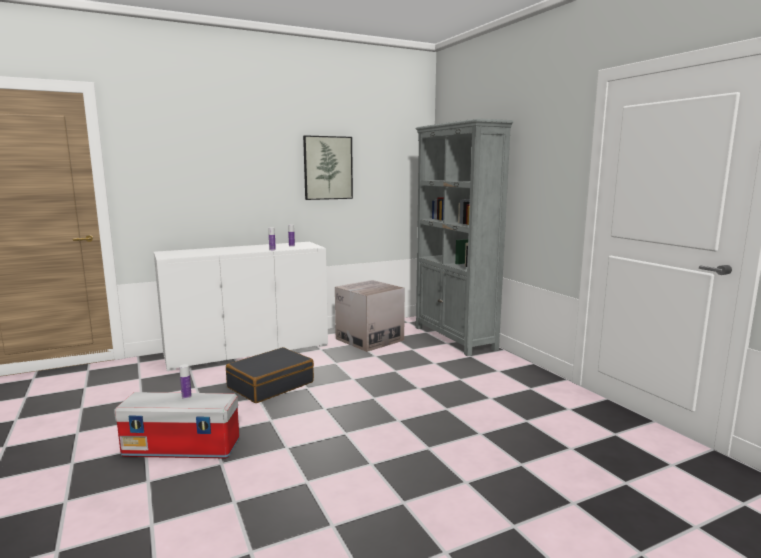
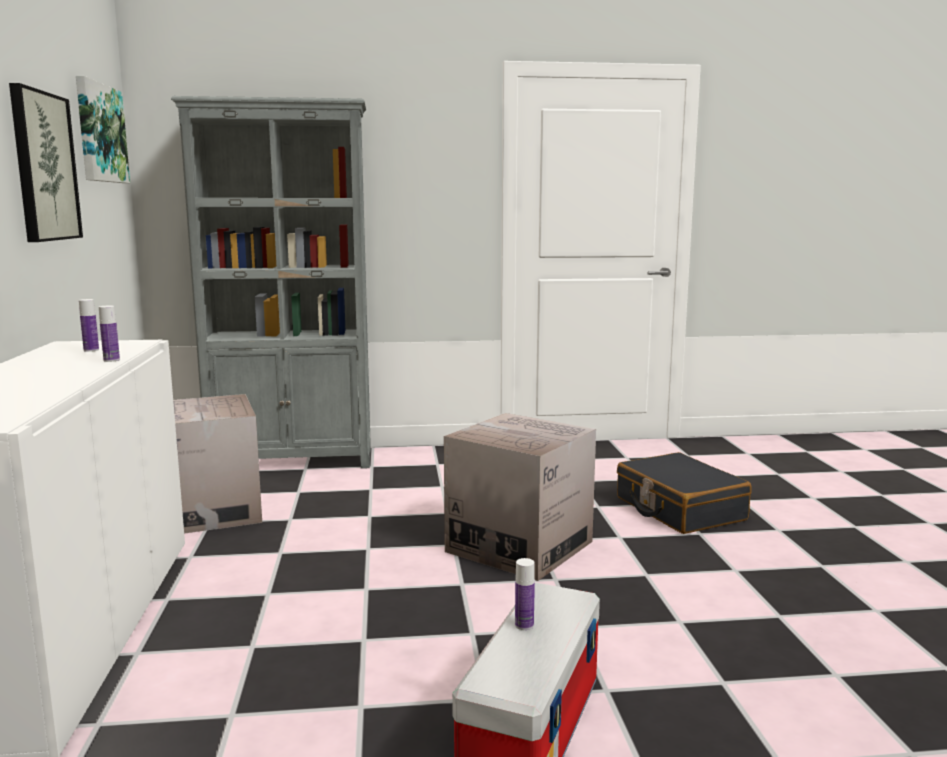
camera: 70 degrees left, 0 degrees up
black suitcase [226,347,314,403] -> black suitcase moved to [617,452,751,534]
none -> picture [76,76,130,183]
none -> cardboard box [444,413,596,581]

